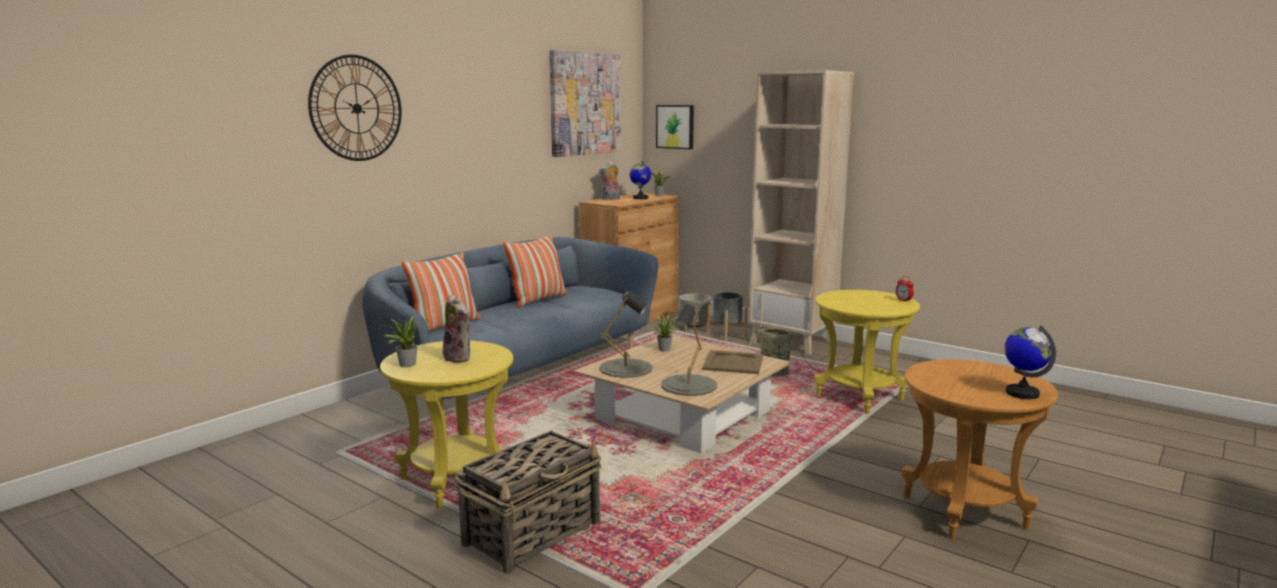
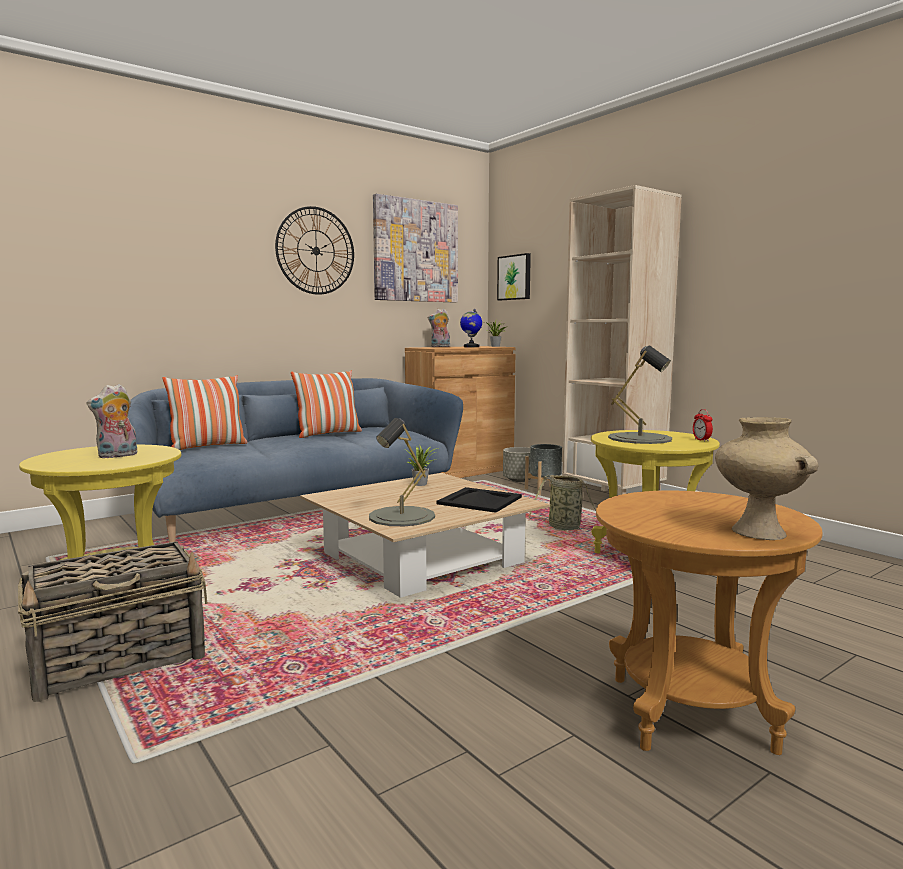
camera: 15 degrees right, 5 degrees down
wall clock [308,55,402,161] -> wall clock moved to [275,206,354,295]
potted plant [383,316,421,367] -> none
plush toy [443,294,471,363] -> plush toy turned 75 degrees clockwise [87,384,137,458]
grey table lamp [599,291,653,378] -> grey table lamp moved to [608,345,672,444]
beige tray [702,350,763,374] -> black tray [436,487,522,513]
globe [1004,325,1056,399] -> beige vase [715,417,819,540]

